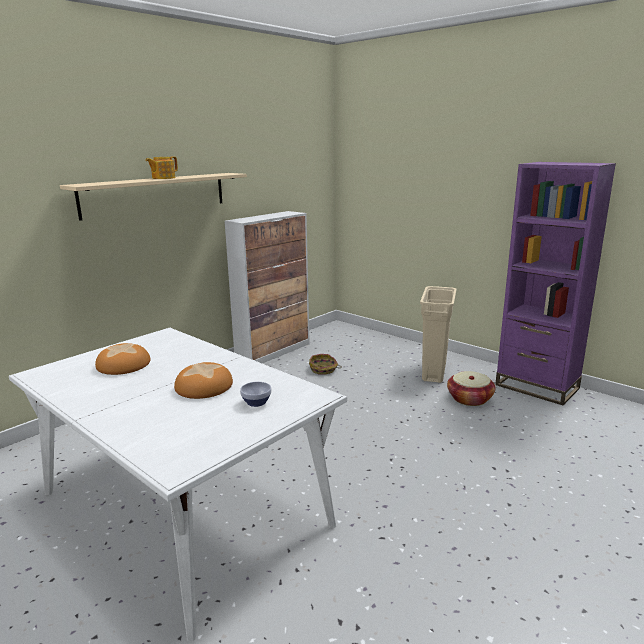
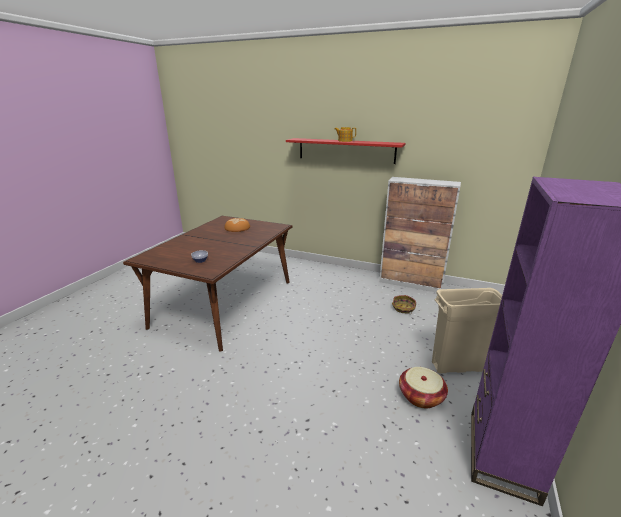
camera: 70 degrees right, 5 degrees up
white dining table [9,328,347,641] -> brown dining table [123,216,292,352]
beige shelf [60,173,247,221] -> red shelf [286,138,406,164]
bread [174,362,233,399] -> none

